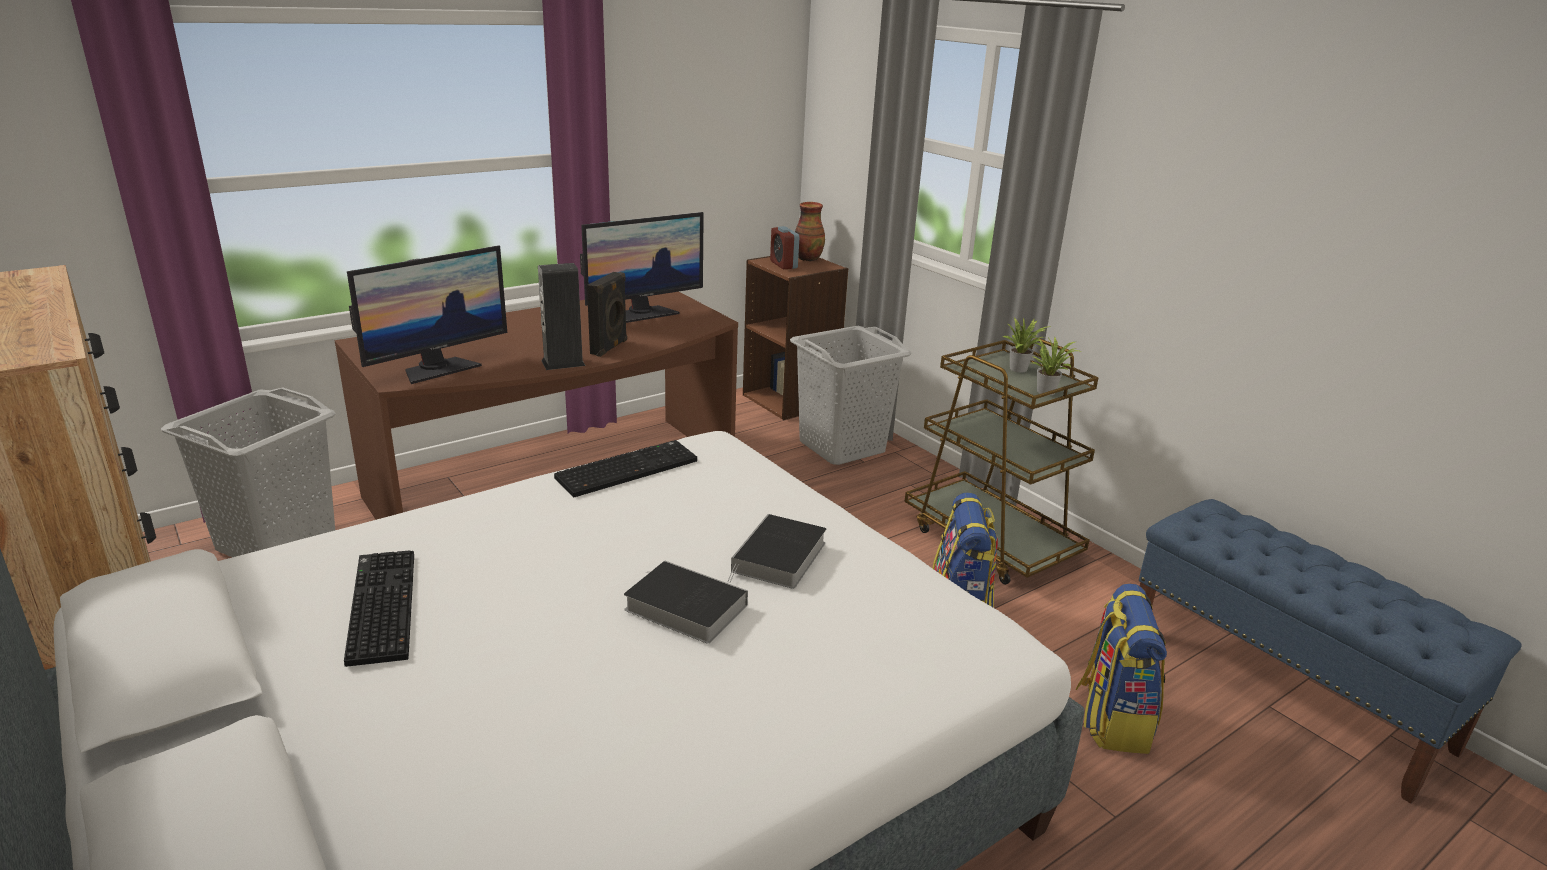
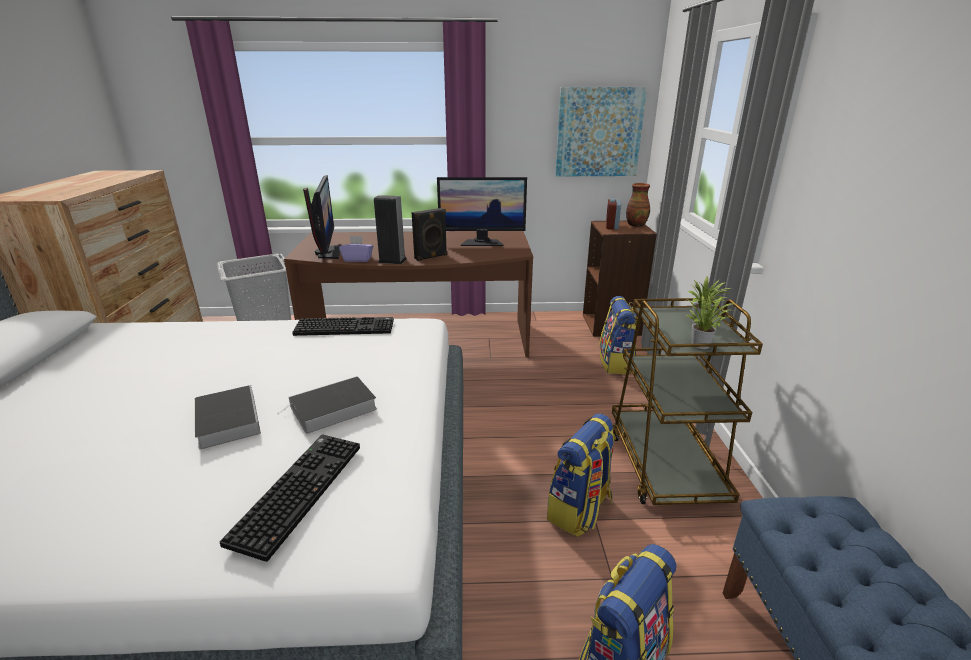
camera: 35 degrees right, 0 degrees up
keyboard [344,550,414,667] -> keyboard moved to [220,434,360,562]
monitor [347,245,507,384] -> monitor turned 90 degrees counterclockwise [303,175,341,259]
grey laundry basket [790,326,912,465] -> backpack [599,296,637,374]
none -> purple tissue box [339,236,373,262]
none -> picture [555,87,647,177]

